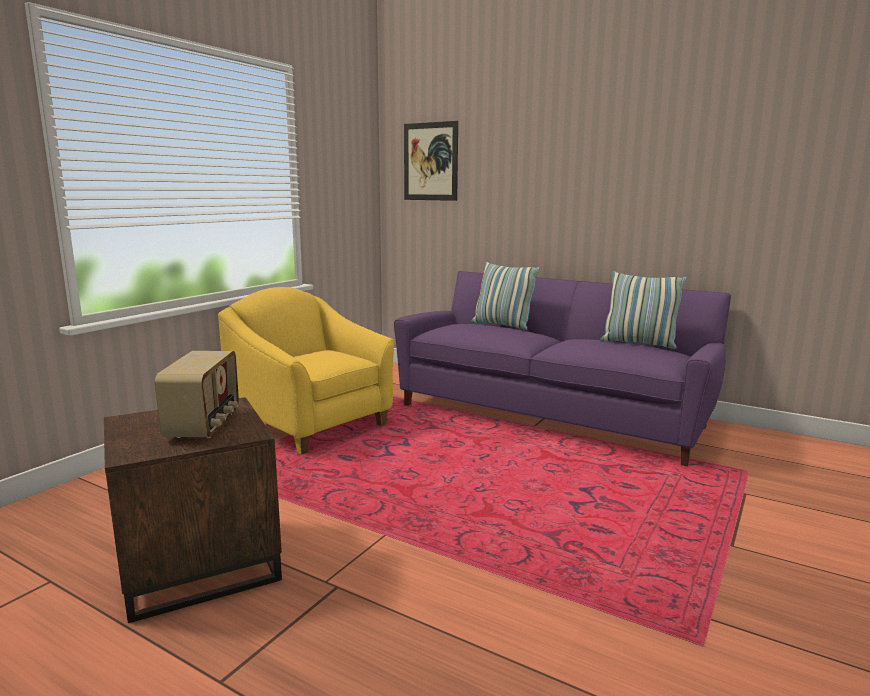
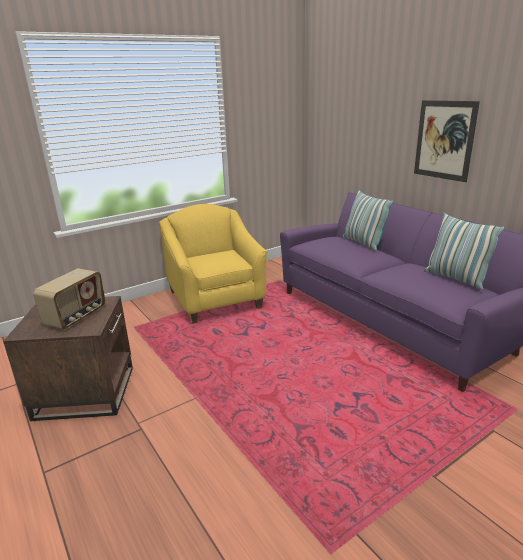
camera: 25 degrees right, 10 degrees up
picture [404,121,458,201] -> picture moved to [414,100,480,182]

